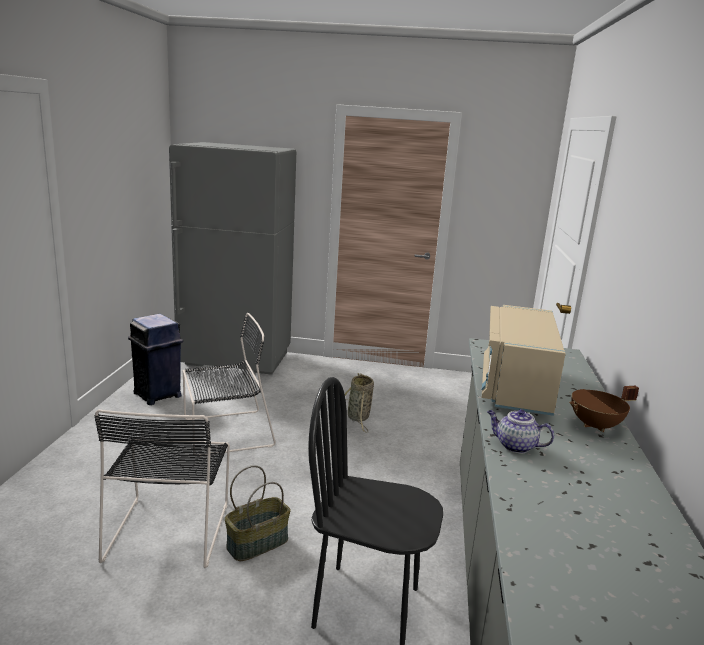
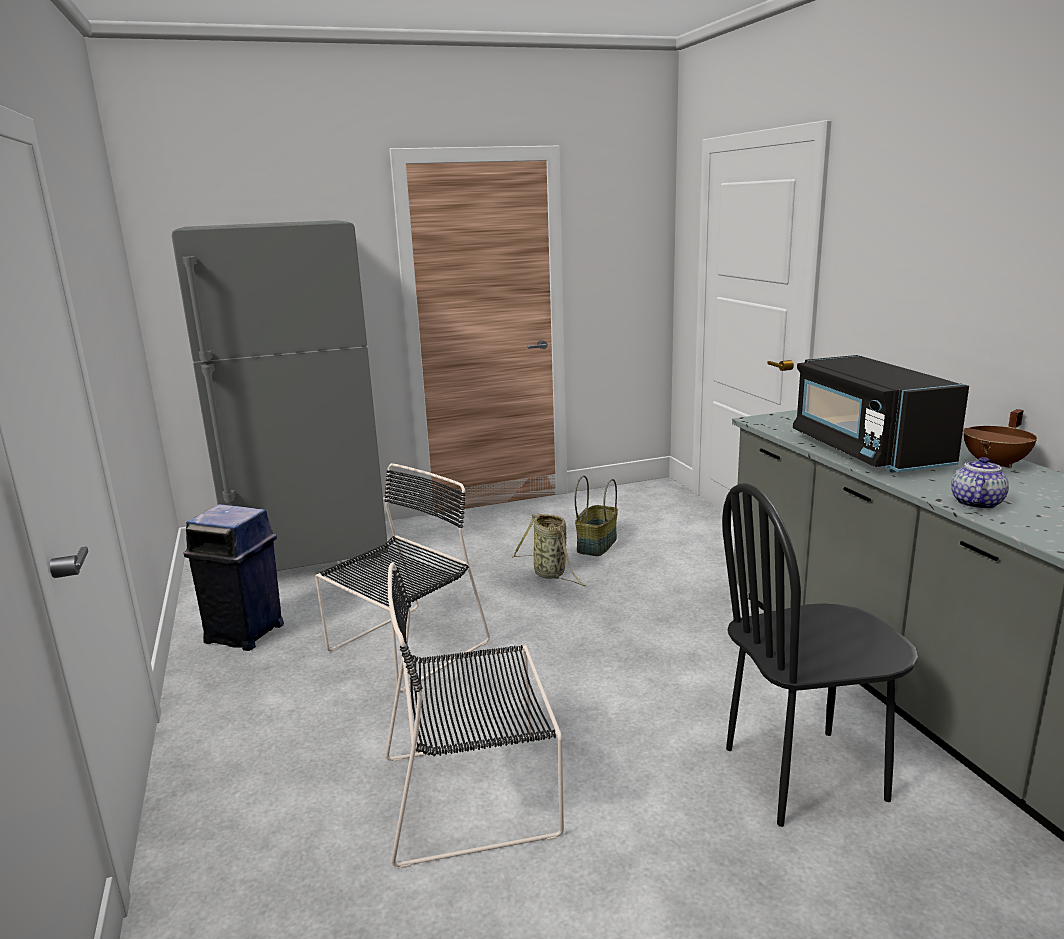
camera: 25 degrees left, 0 degrees up
black chair [94,409,230,568] -> black chair turned 105 degrees clockwise [385,563,564,868]
basket [225,465,291,561] -> basket moved to [575,475,618,556]
beige microwave [481,305,566,416] -> black microwave [793,355,969,473]
teapot [487,409,554,454] -> teapot turned 120 degrees clockwise [951,457,1009,510]

